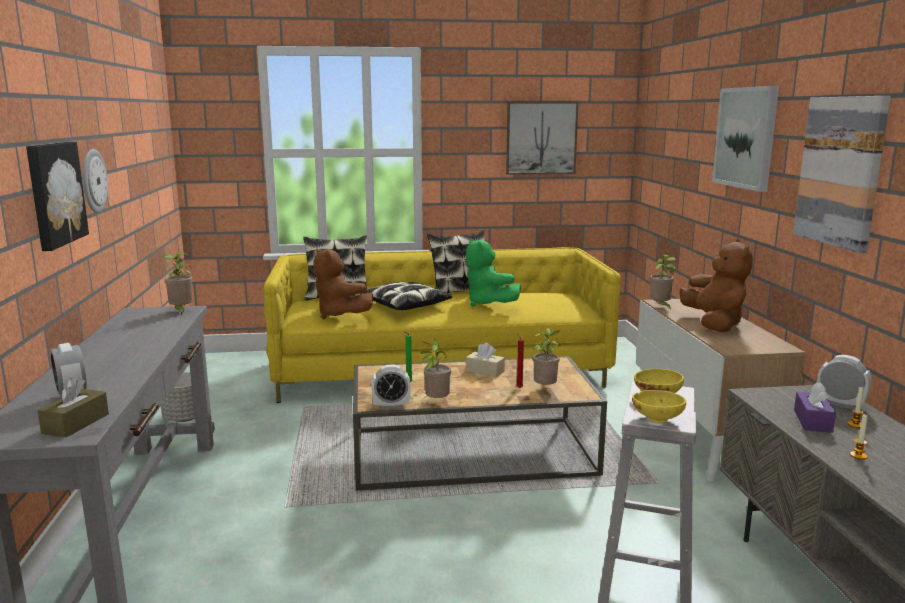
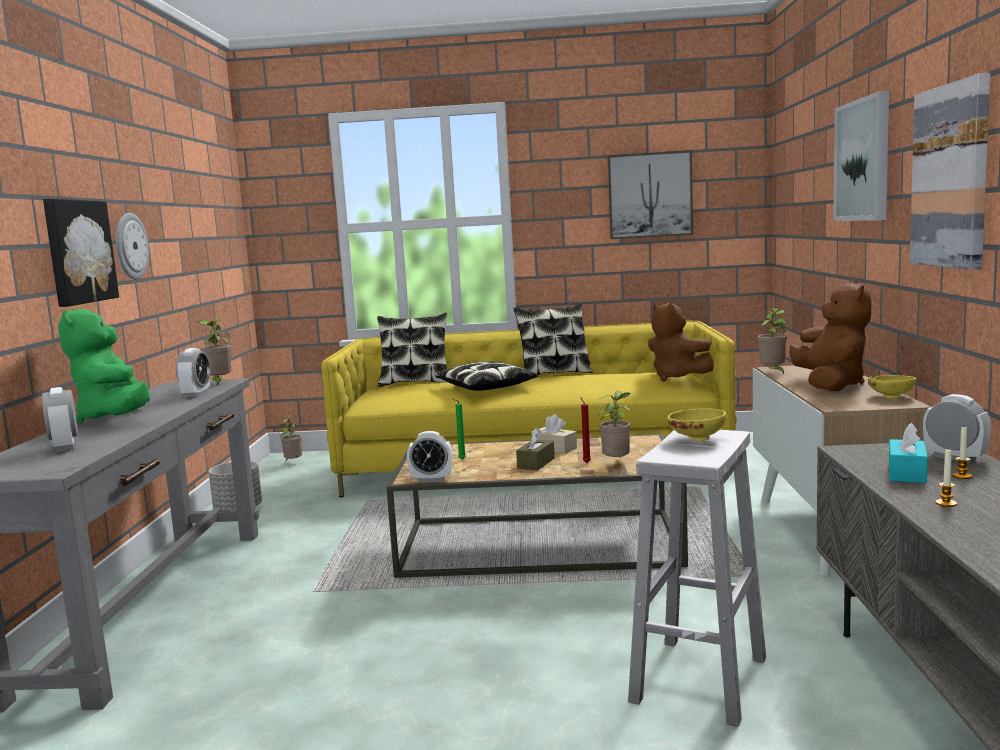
camera: 10 degrees right, 5 degrees down
brown tissue box [37,378,109,437] -> brown tissue box moved to [516,428,555,470]
brown plush toy [313,249,373,319] -> brown plush toy moved to [648,303,714,382]
potted plant [421,339,451,398] -> potted plant moved to [280,416,302,461]
green plush toy [466,239,521,307] -> green plush toy moved to [58,309,150,423]
yellow bowl [632,390,686,423] -> yellow bowl moved to [868,375,916,398]
purple tissue box [794,382,836,433] -> turquoise tissue box [889,423,928,483]
none -> alarm clock [176,348,211,398]

